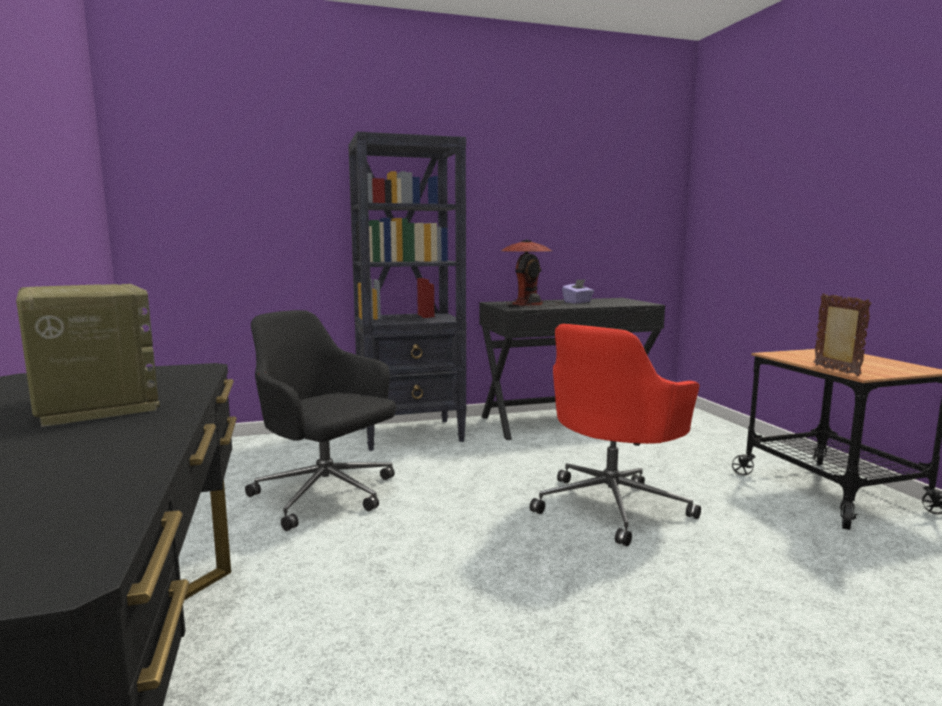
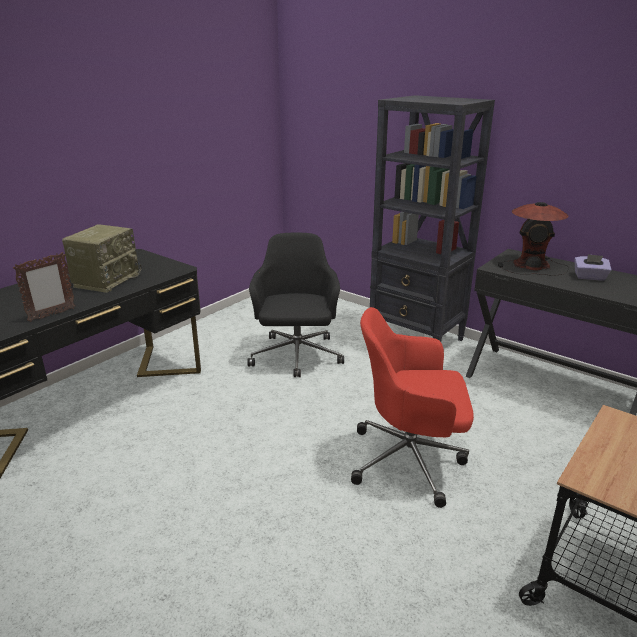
camera: 55 degrees right, 15 degrees up
picture frame [814,293,872,376] -> picture frame moved to [13,252,76,322]

